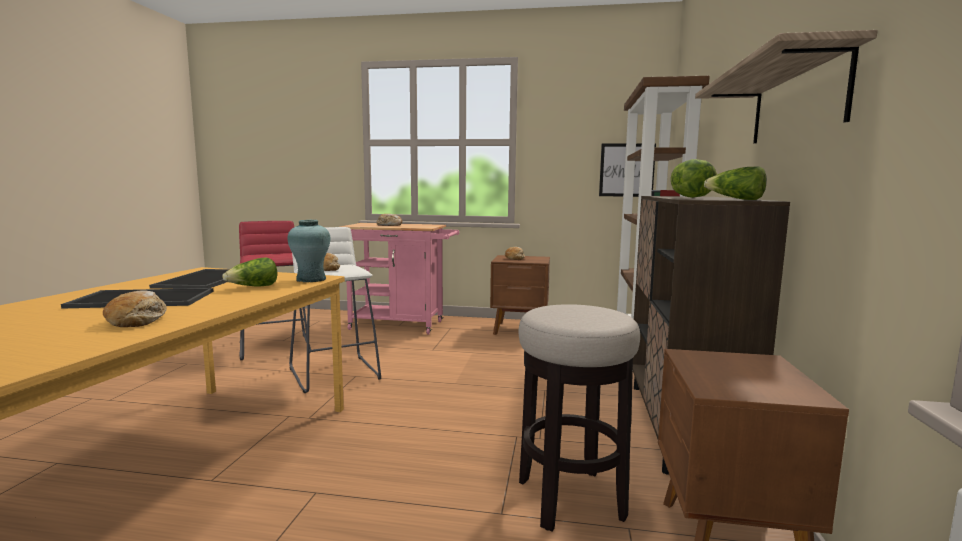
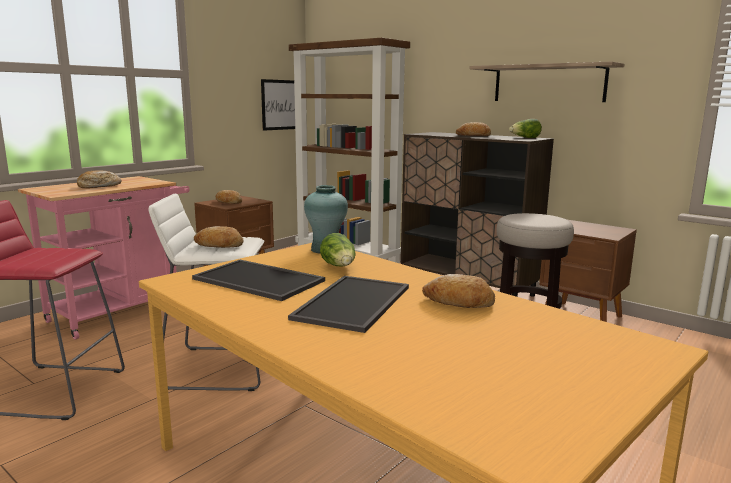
camera: 60 degrees left, 5 degrees up
lettuce [671,159,718,198] -> bread [456,122,491,136]

